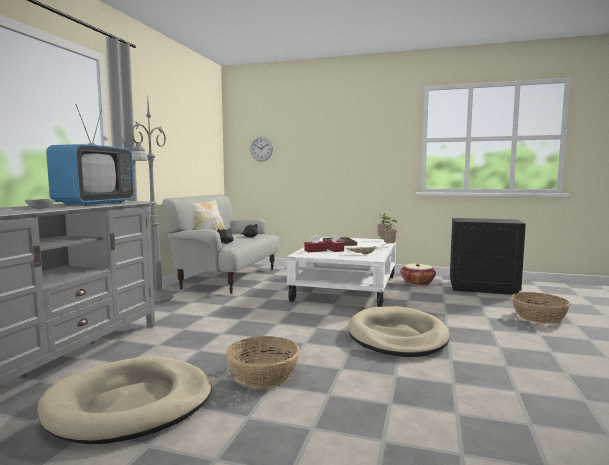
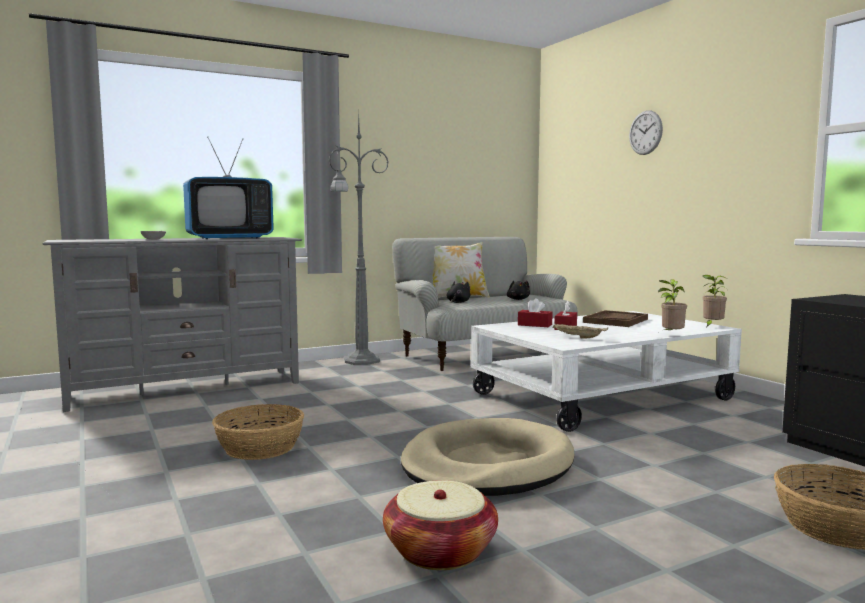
camera: 45 degrees right, 0 degrees up
beige dog bed [37,357,212,444] -> none
wall clock [250,137,273,162] -> wall clock moved to [629,110,663,155]
basket [400,264,436,285] -> basket moved to [383,480,498,570]

